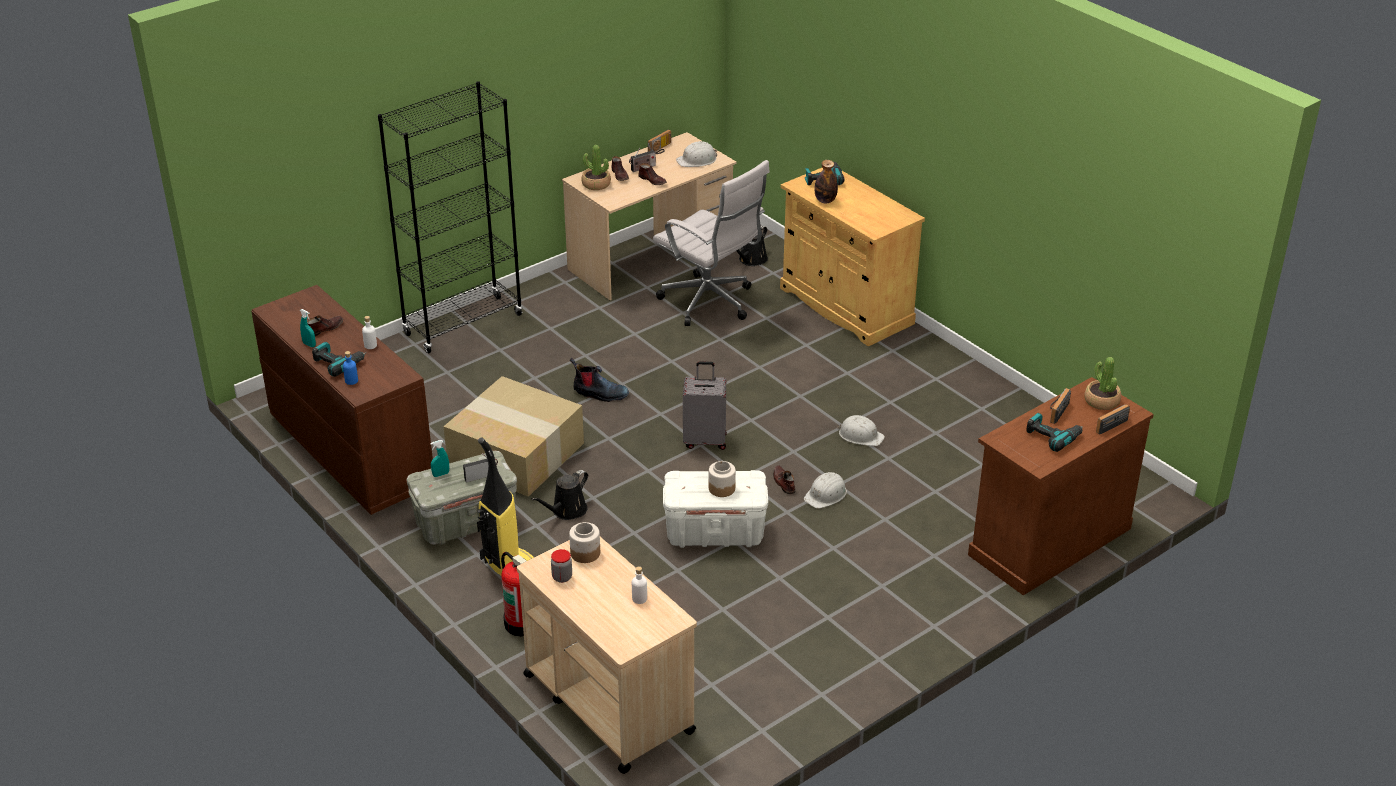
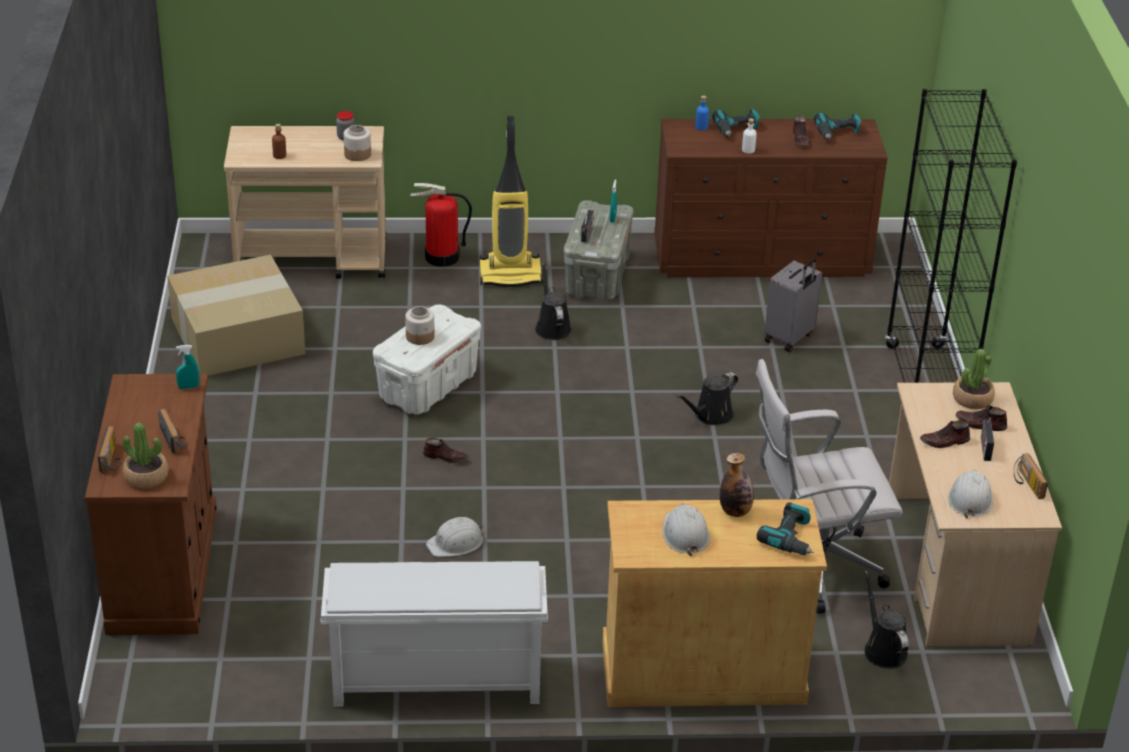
camera: 125 degrees right, 0 degrees up
turquoise spray bottle [300,309,316,347] -> turquoise spray bottle moved to [176,345,199,389]
cardboard box [444,376,584,497] -> cardboard box moved to [167,255,305,376]
boot [570,358,629,402] -> black watering can [676,372,738,425]
white bottle [632,566,647,604] -> brown bottle [272,124,286,159]
grey suitcase [683,361,727,450] -> grey suitcase moved to [765,258,822,352]
white hard hat [804,472,847,509] -> white hard hat moved to [663,504,710,556]
power drill [1026,413,1083,452] -> power drill moved to [814,112,862,140]
none -> white shoe rack [321,561,548,707]

